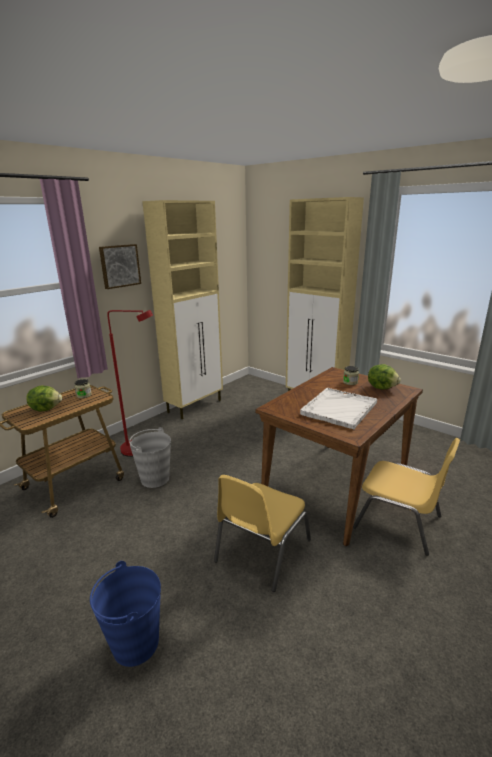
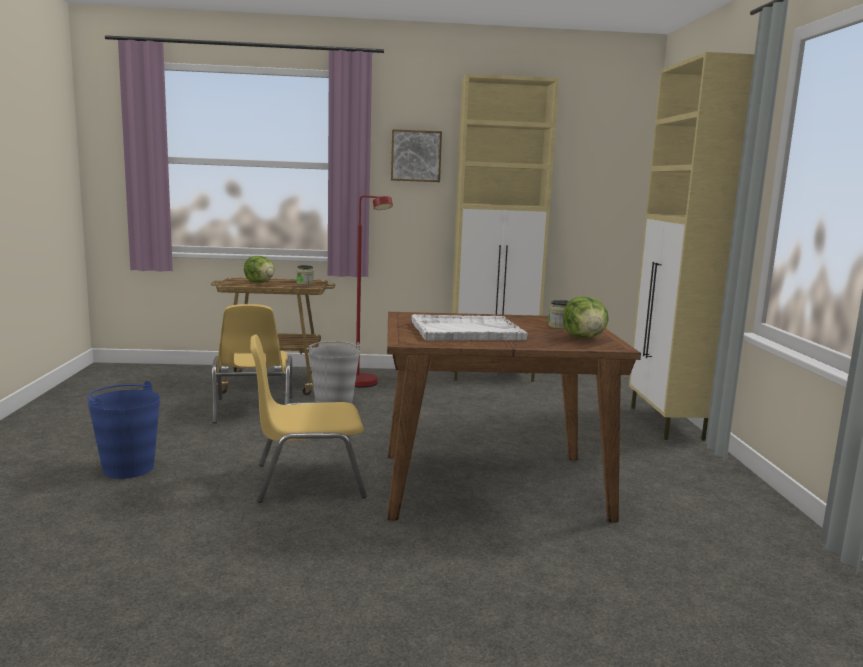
camera: 45 degrees right, 10 degrees down
yellow chair [353,438,460,556] -> yellow chair moved to [212,304,293,423]

